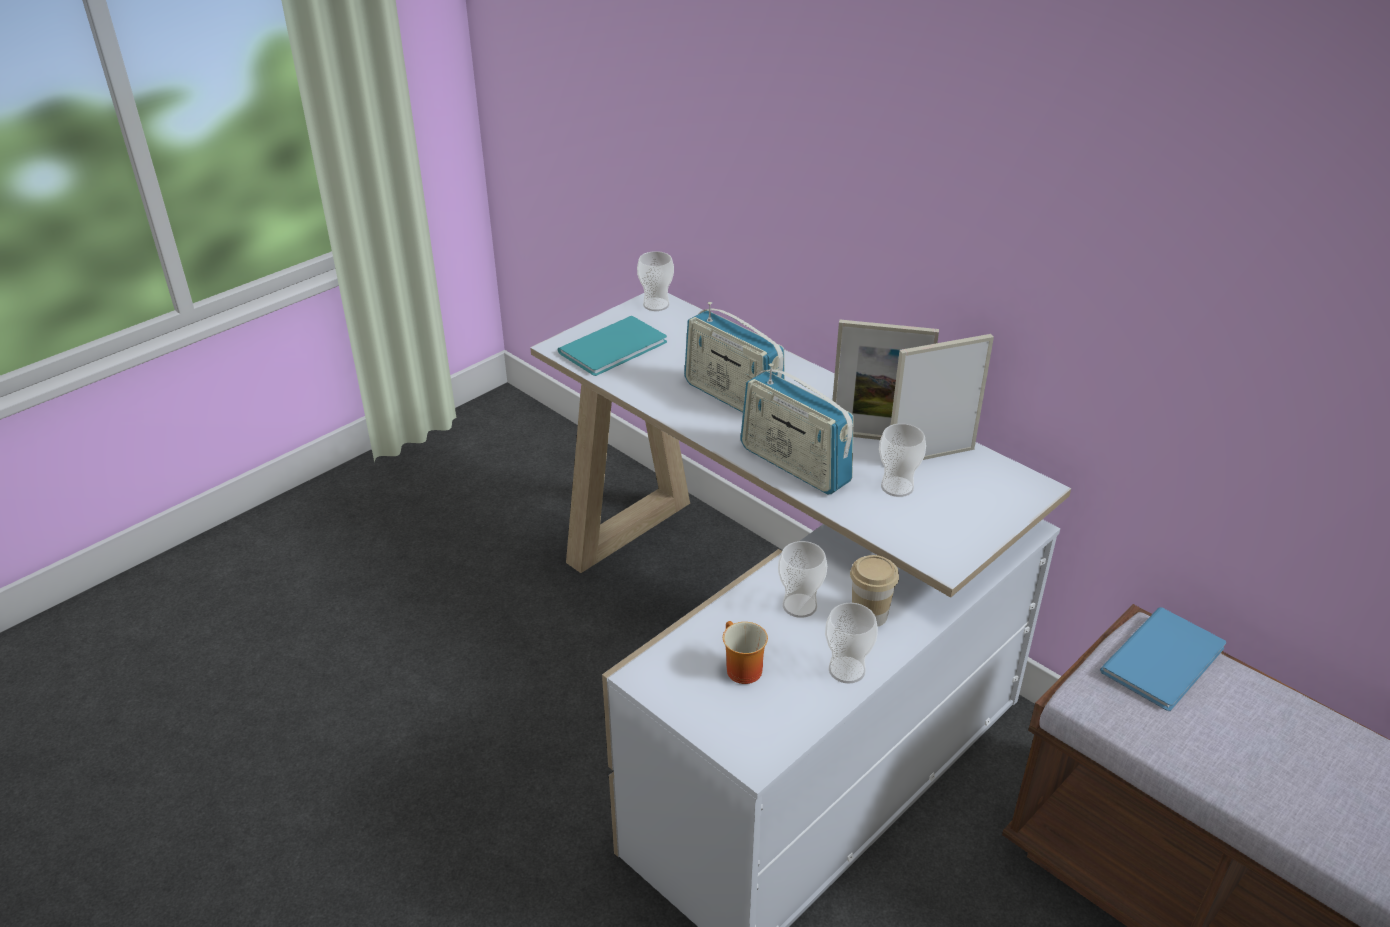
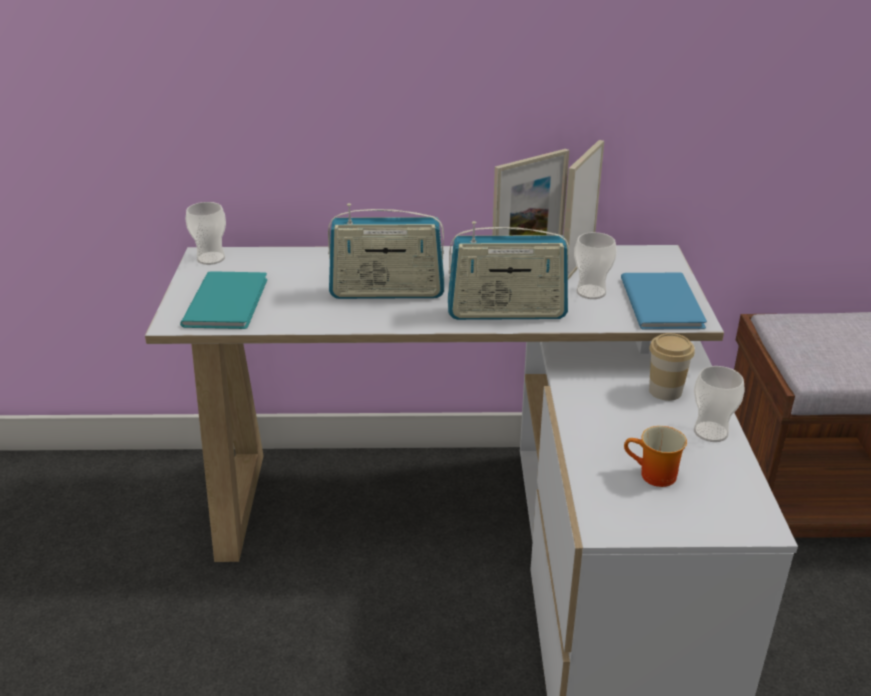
camera: 45 degrees left, 5 degrees down
cup [778,541,827,618] -> none
blue book [1100,607,1227,711] -> blue book moved to [621,273,707,329]

